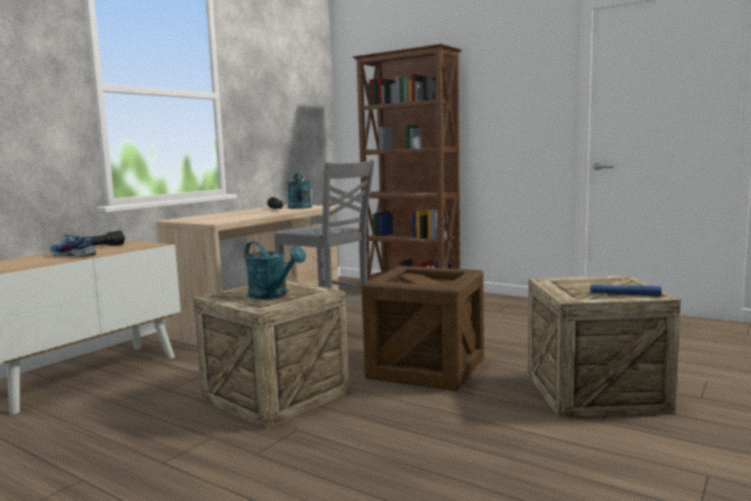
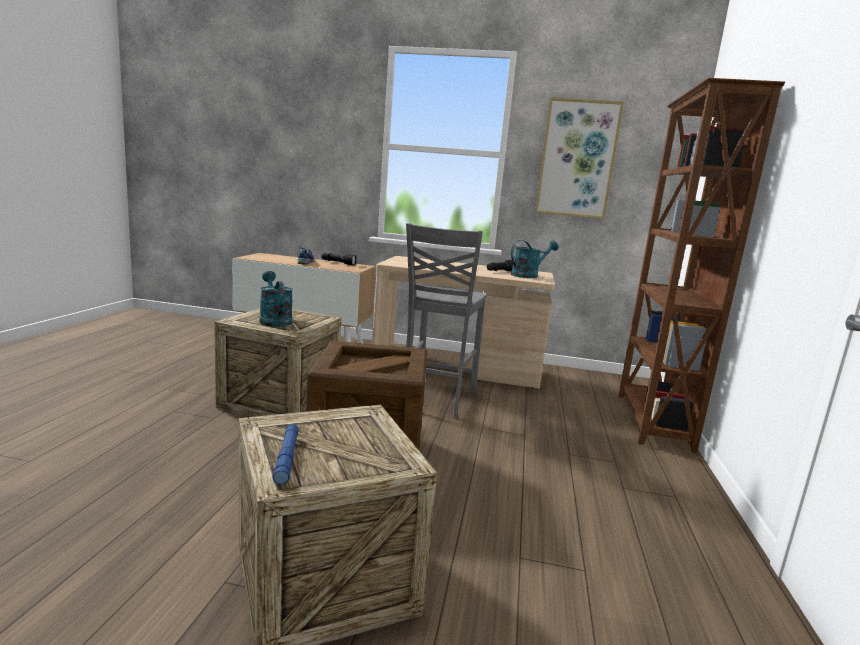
camera: 65 degrees right, 5 degrees up
turquoise watering can [244,242,306,300] -> turquoise watering can turned 135 degrees clockwise [259,271,293,327]
none -> picture [535,97,624,219]

